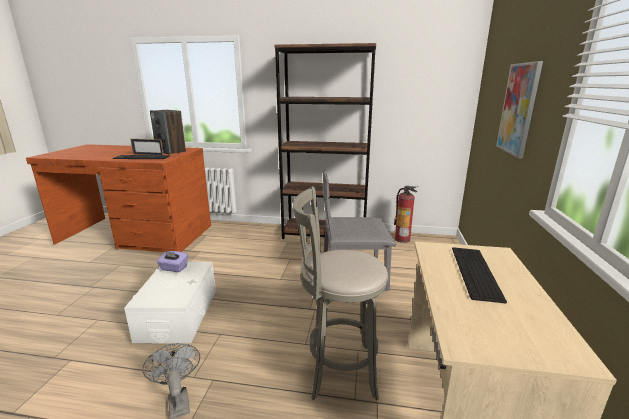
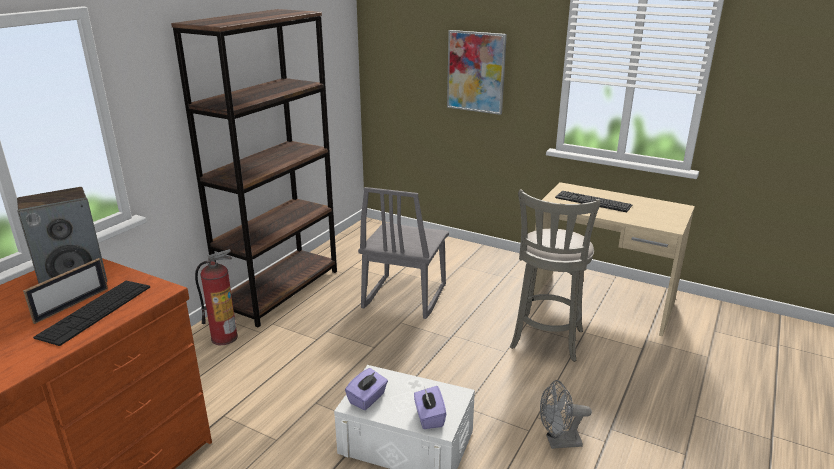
camera: 70 degrees left, 5 degrees up
fire extinguisher [394,186,417,243] -> fire extinguisher moved to [195,249,238,345]
none -> purple tissue box [414,386,446,429]

